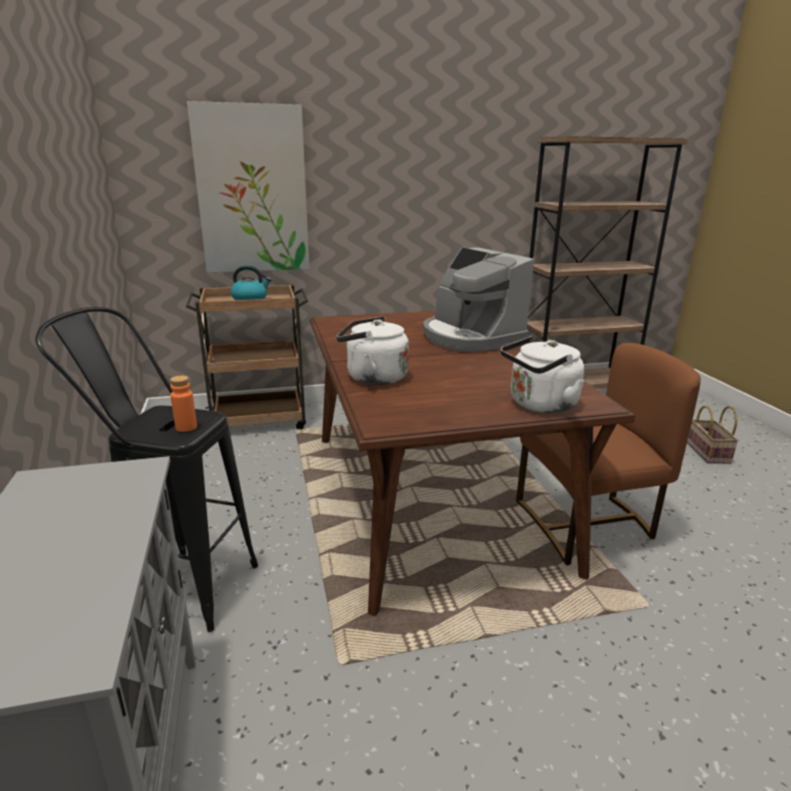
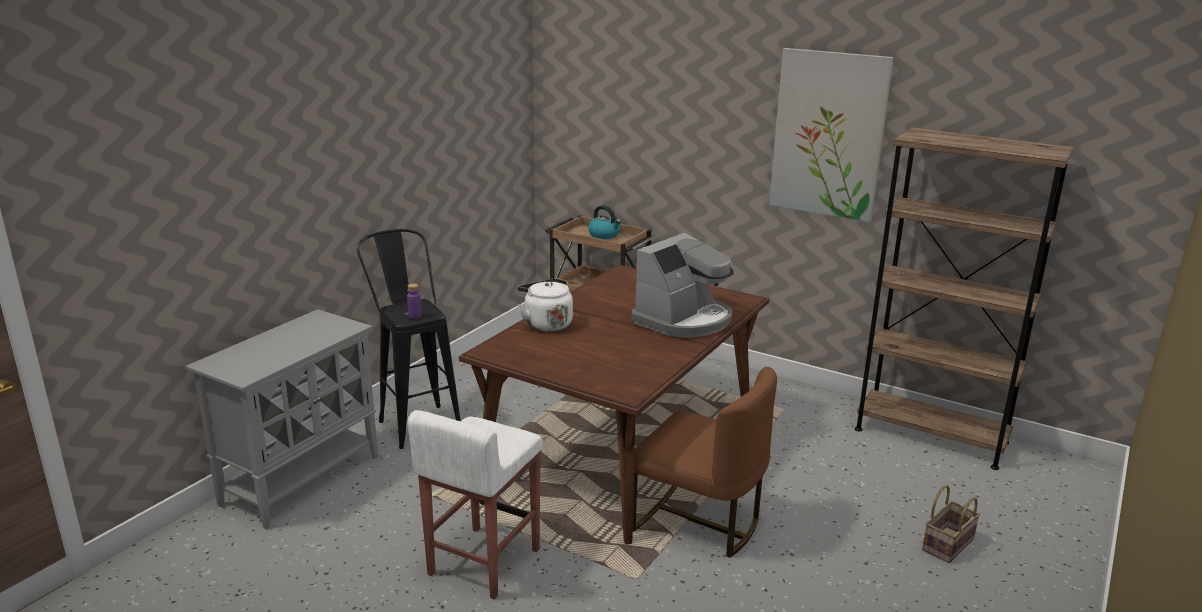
camera: 45 degrees right, 0 degrees up
orange bottle [170,376,197,432] -> purple bottle [407,283,422,319]
picture [187,101,309,272] -> picture moved to [769,48,894,222]
coffee machine [423,247,534,352] -> coffee machine turned 150 degrees counterclockwise [632,233,734,338]
white kettle [501,336,585,413] -> none
none -> white stool [407,410,543,599]

